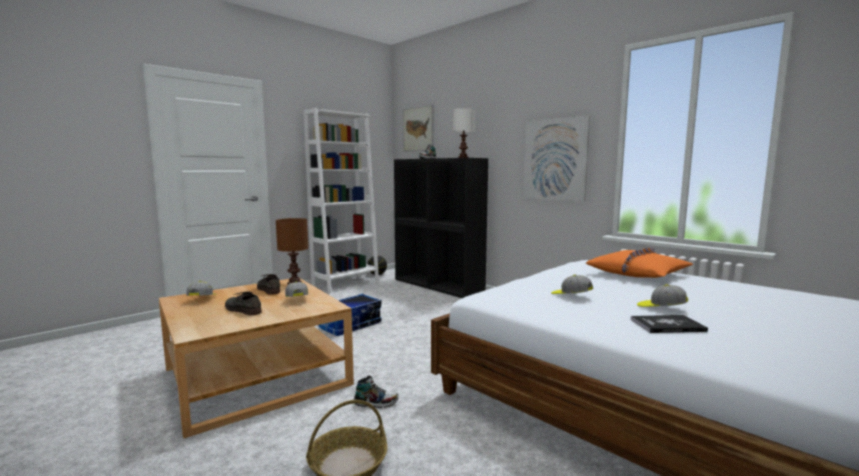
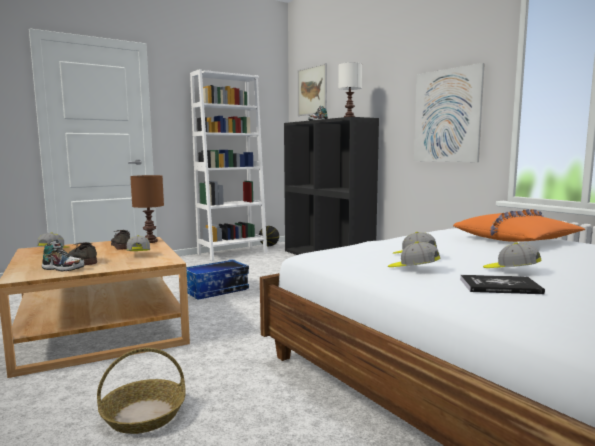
camera: 10 degrees right, 0 degrees up
shoe [354,375,399,408] -> shoe moved to [42,240,84,271]
none -> cap [388,241,441,267]

